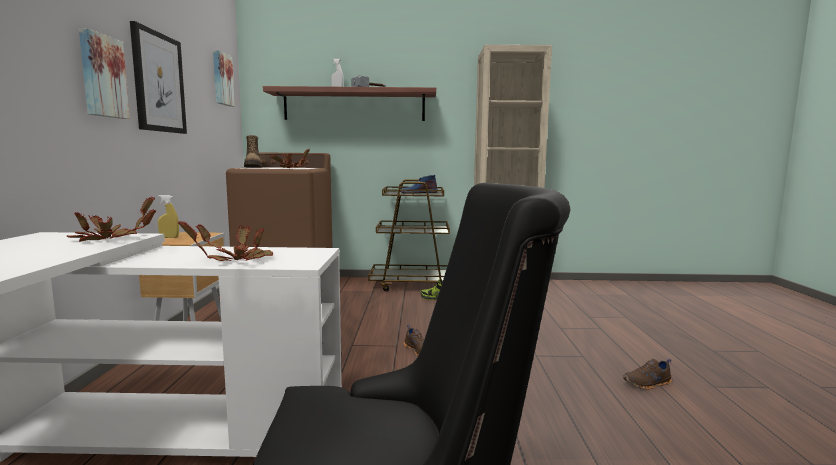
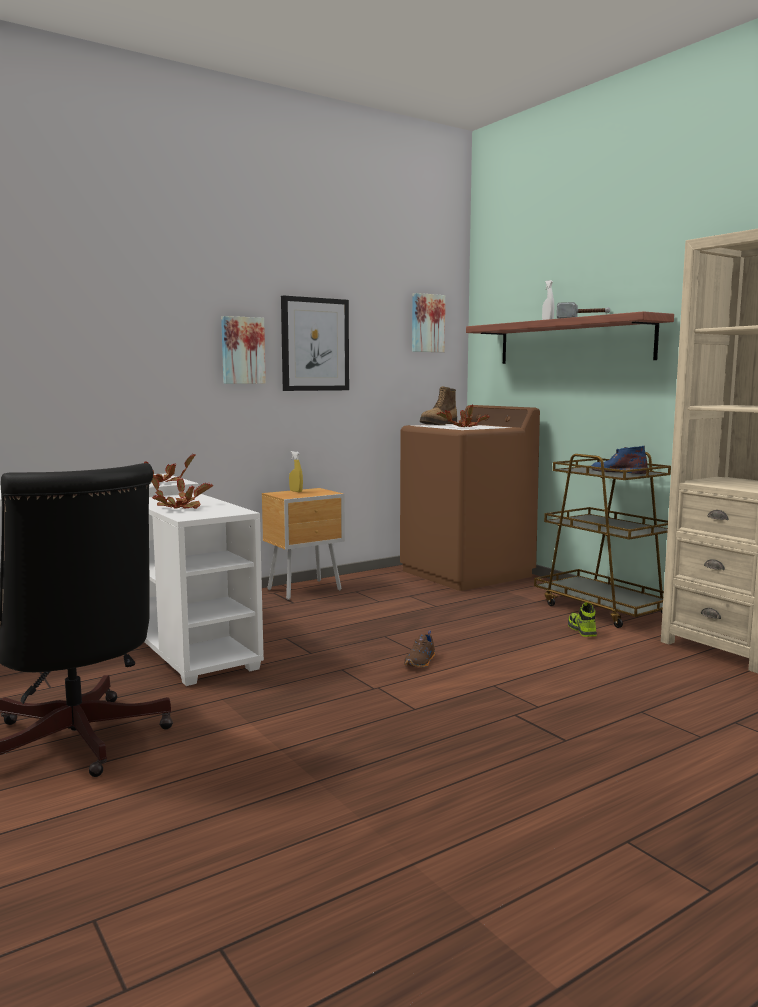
camera: 55 degrees right, 0 degrees up
brown shoe [623,359,672,390] -> none

